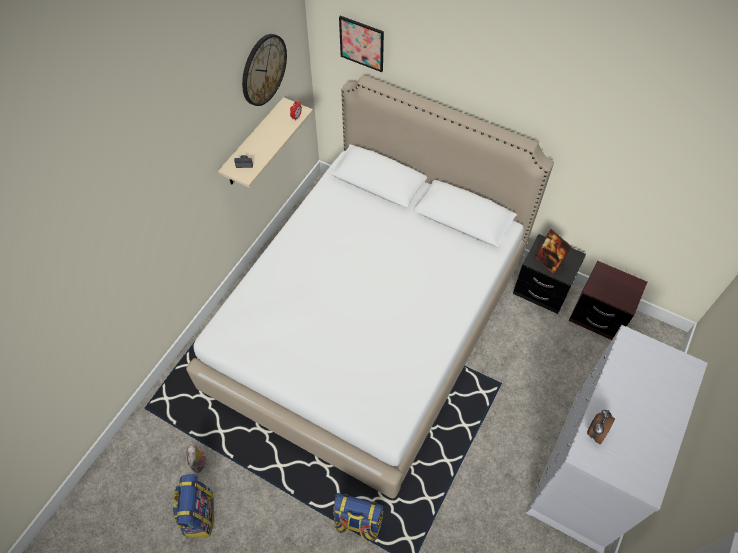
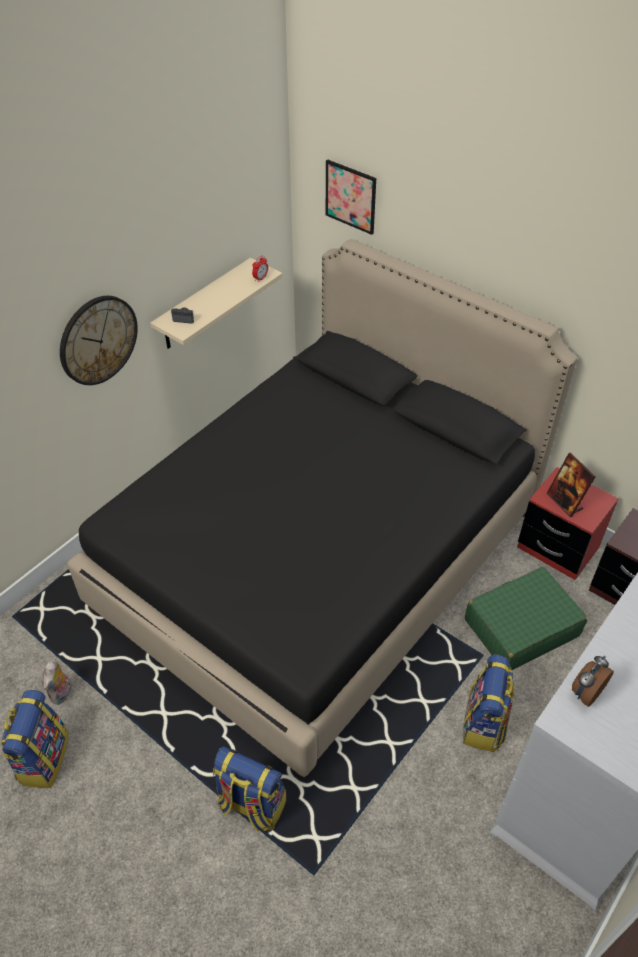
camera: 10 degrees right, 10 degrees down
white bed [186,75,554,499] -> black bed [67,239,578,780]
wall clock [242,34,287,106] -> wall clock moved to [60,296,138,385]
black nightstand [513,234,586,314] -> red nightstand [517,467,619,580]
none -> backpack [463,654,515,752]
none -> green suitcase [465,567,588,670]

